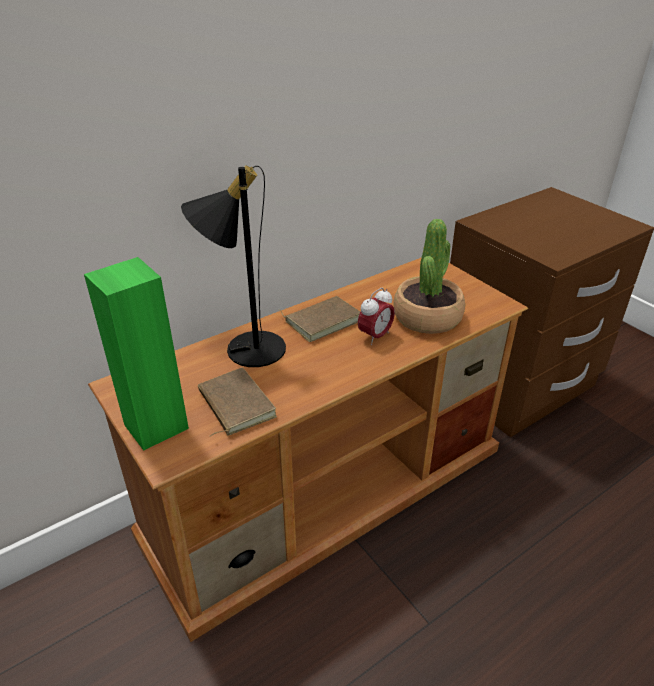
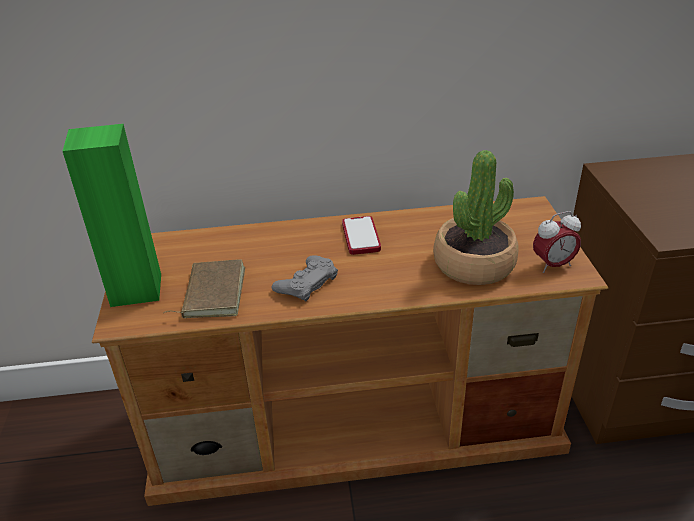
camera: 30 degrees right, 0 degrees up
black table lamp [181,165,286,367] -> none
brown book [280,296,360,342] -> phone [342,216,381,255]
alarm clock [358,288,395,345] -> alarm clock moved to [533,211,581,273]
none -> grey game controller [272,255,338,301]

